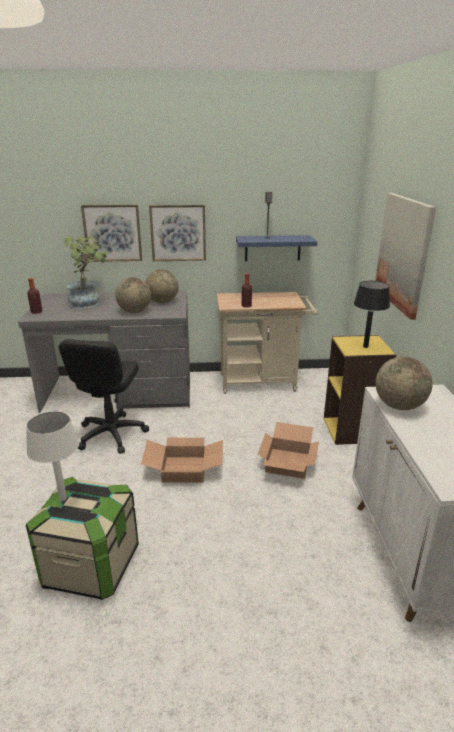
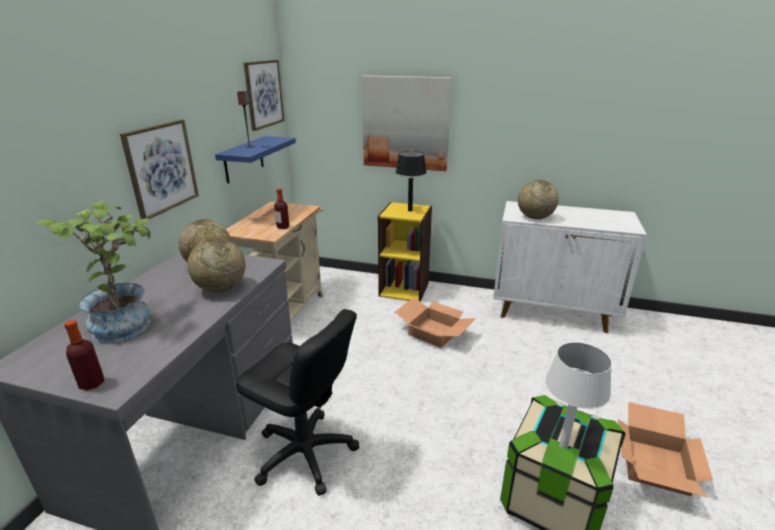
camera: 70 degrees left, 0 degrees up
picture [81,204,142,262] -> picture moved to [244,60,285,131]
cardboard box [141,438,223,483] -> cardboard box moved to [618,402,713,497]

